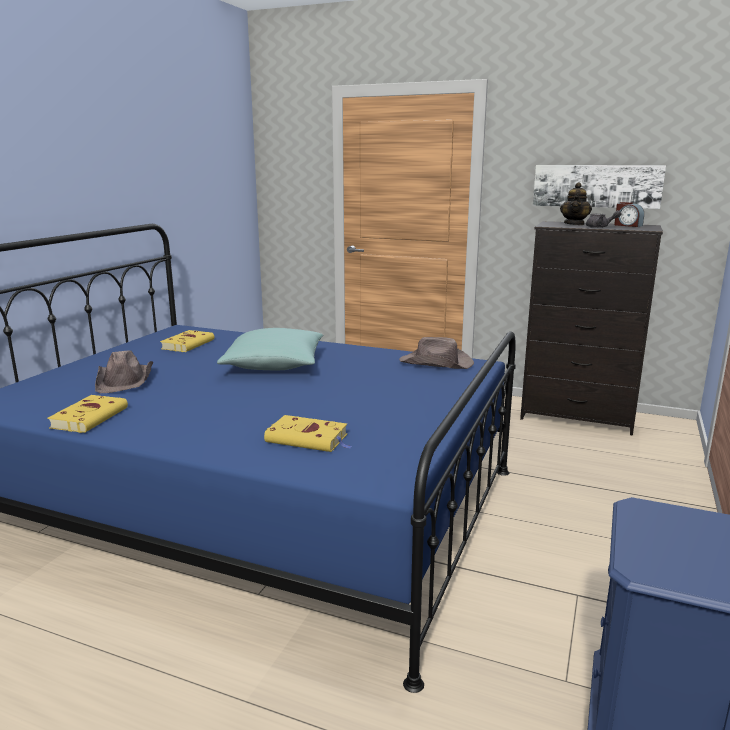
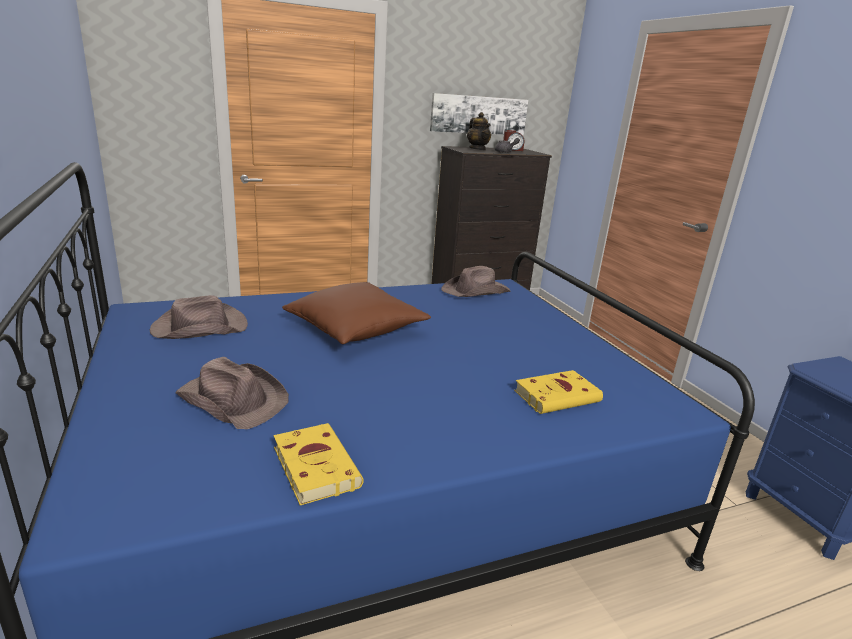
camera: 45 degrees left, 5 degrees up
yellow book [160,330,214,352] -> brown hat [150,295,248,339]
turquoise pillow [217,328,323,370] -> brown pillow [282,282,431,344]

